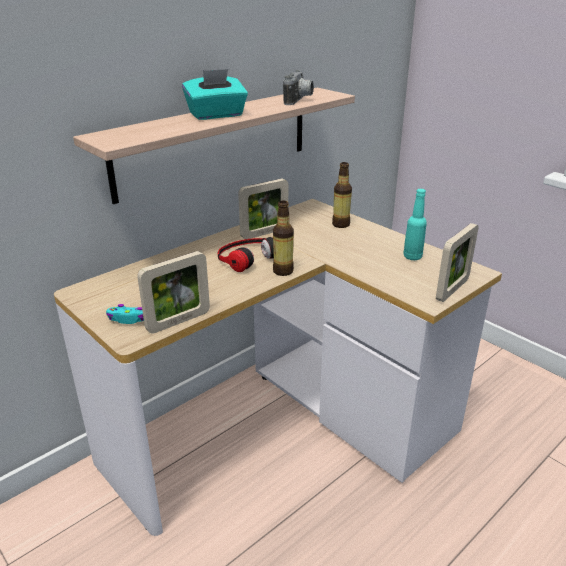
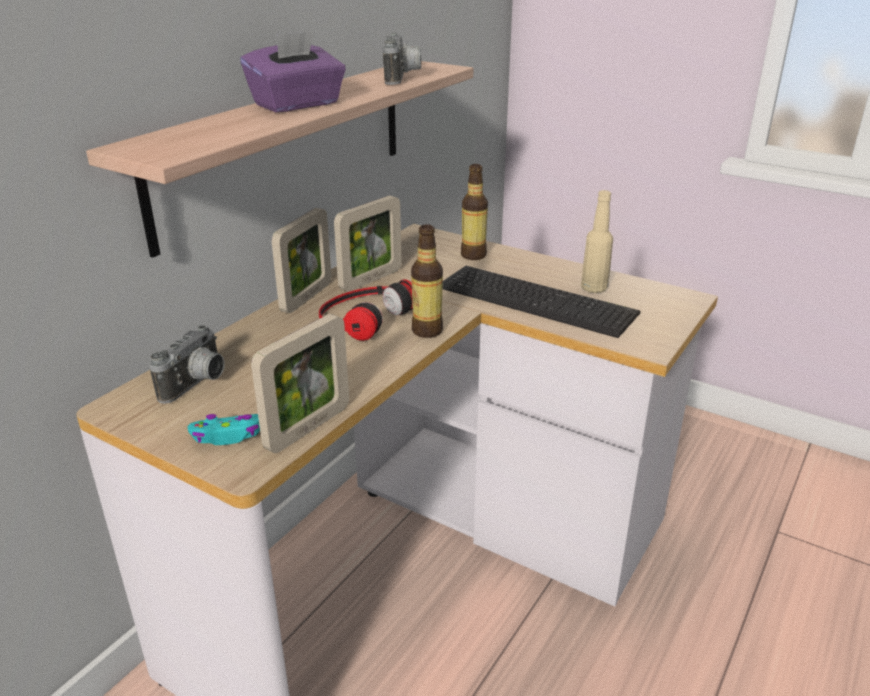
camera: 15 degrees left, 0 degrees up
turquoise tissue box [182,69,248,120] -> purple tissue box [241,31,346,112]
turquoise bottle [403,189,427,260] -> beige bottle [581,190,613,293]
picture frame [436,223,479,302] -> picture frame moved to [272,208,331,313]
none -> camera [149,326,225,404]
none -> keyboard [442,266,641,338]

